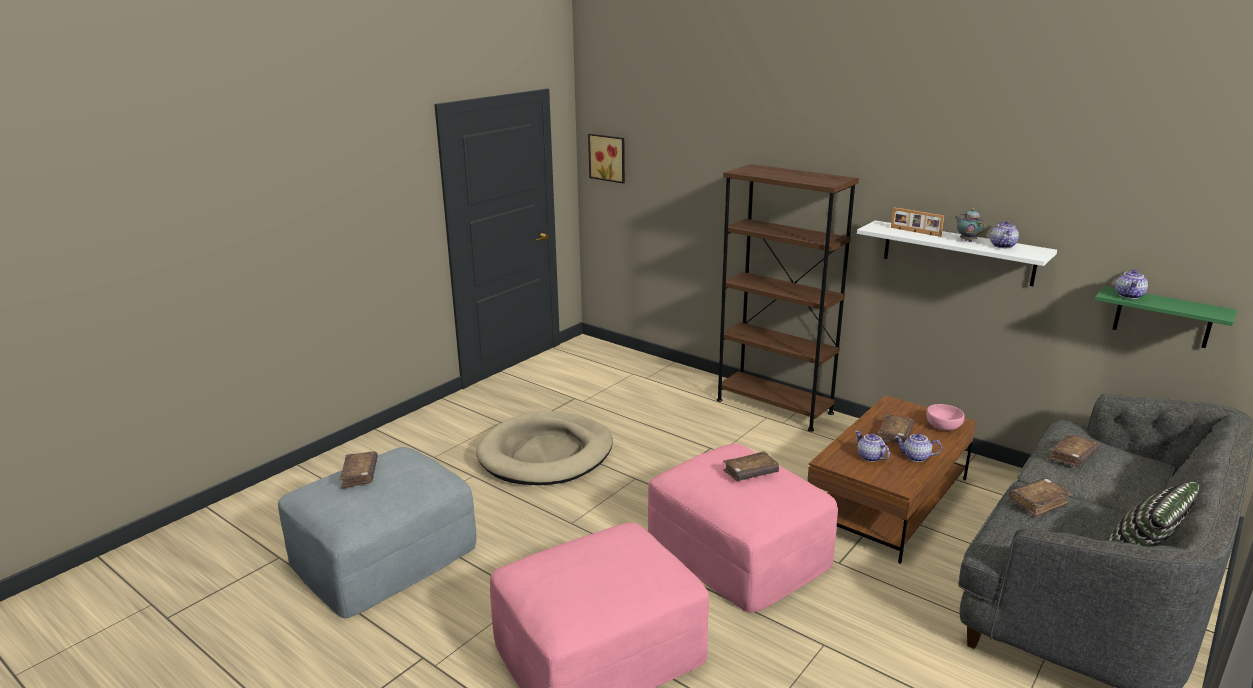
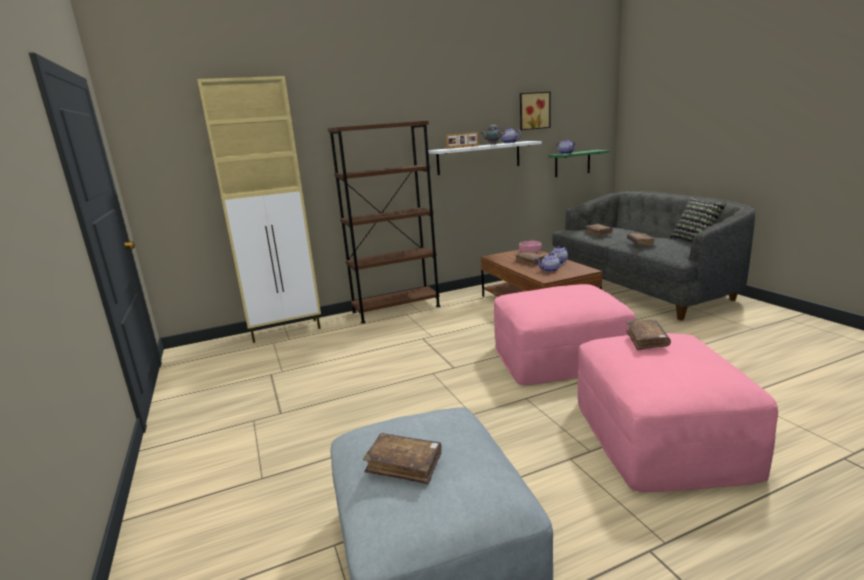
camera: 60 degrees left, 5 degrees down
beige dog bed [476,411,613,485] -> none
picture [588,134,625,183] -> picture moved to [520,91,551,130]
brown book [723,451,779,481] -> brown book moved to [626,320,671,350]
none -> beige cabinet [197,76,321,343]

